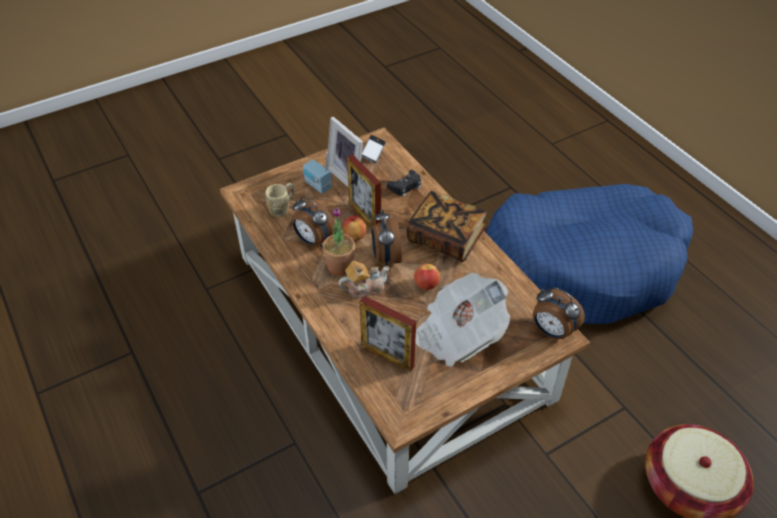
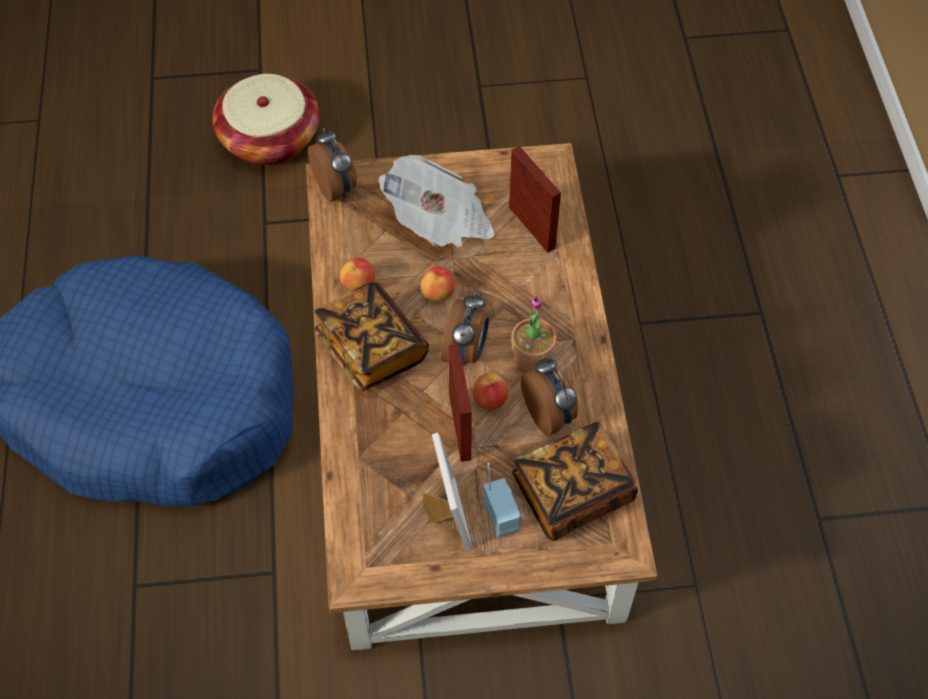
camera: 155 degrees left, 10 degrees up
beige mug [266,183,294,217] -> book [512,422,638,541]
teapot [338,261,390,298] -> none
phone [362,135,386,163] -> none
black game controller [387,170,421,197] -> none
none -> apple [340,258,376,291]

